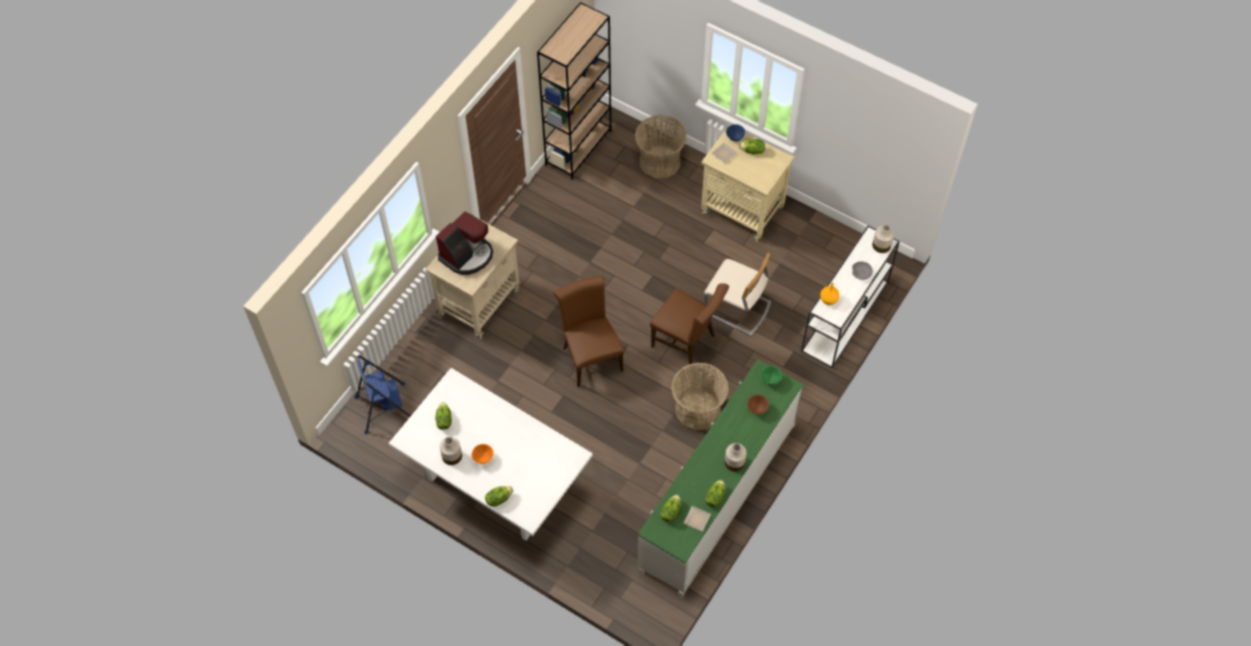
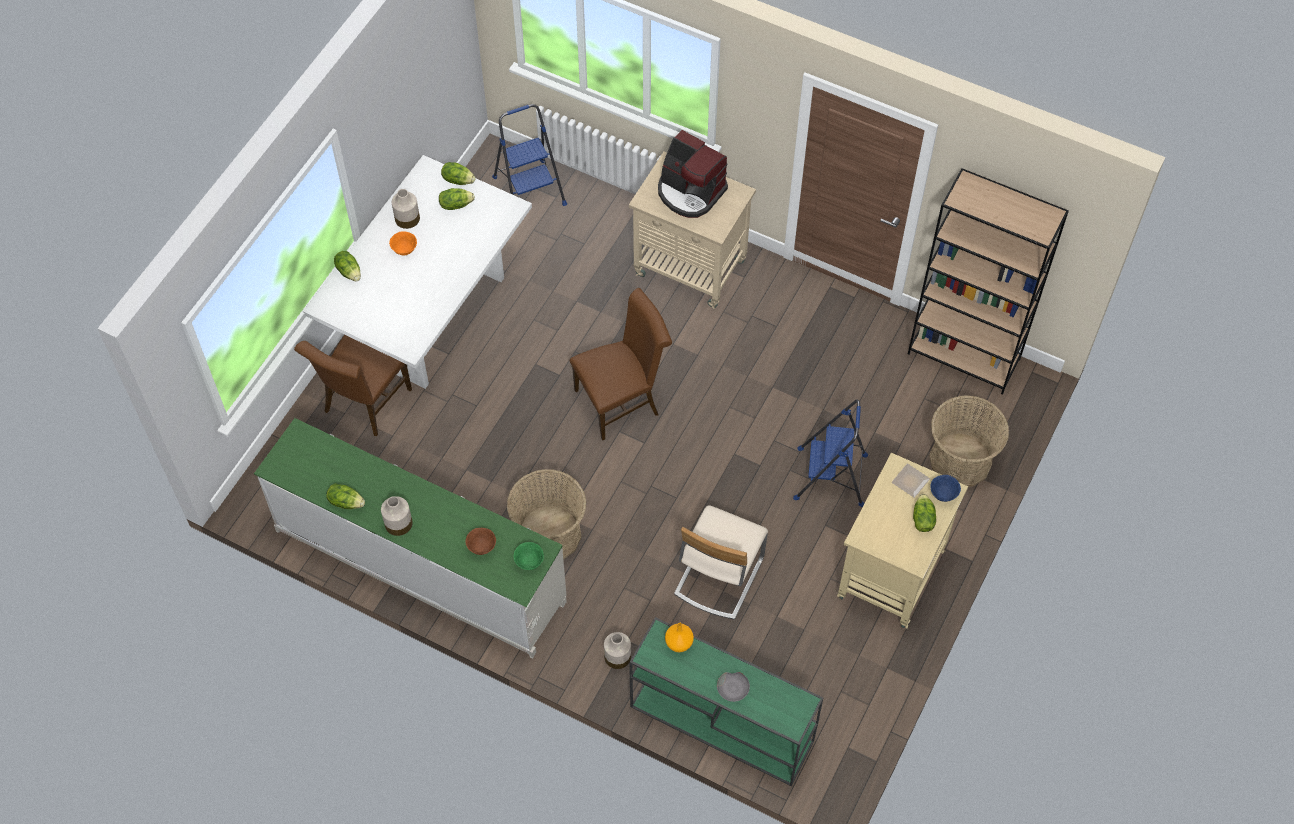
camera: 85 degrees right, 0 degrees up
brown chair [650,283,729,364] -> brown chair moved to [294,335,412,436]
lettuce [660,495,681,522] -> lettuce moved to [441,162,476,185]
plate [684,506,711,532] -> none
white console table [801,226,900,369] -> green console table [630,617,823,786]
beige vase [872,225,894,253] -> beige vase moved to [604,632,631,669]
none -> blue step ladder [793,400,868,507]

